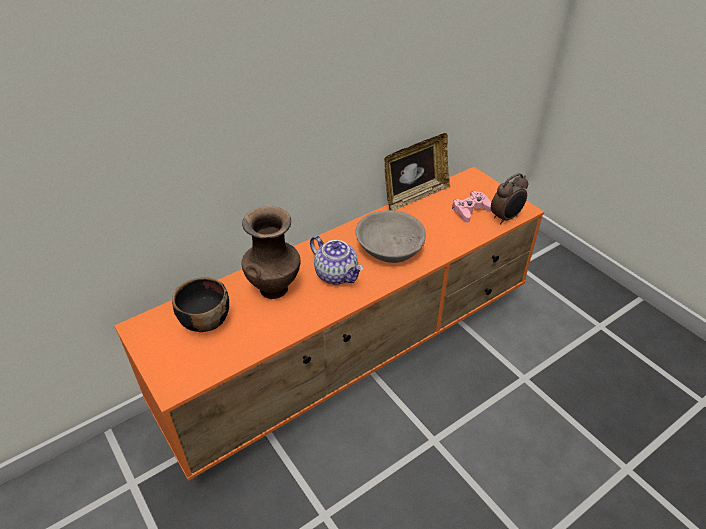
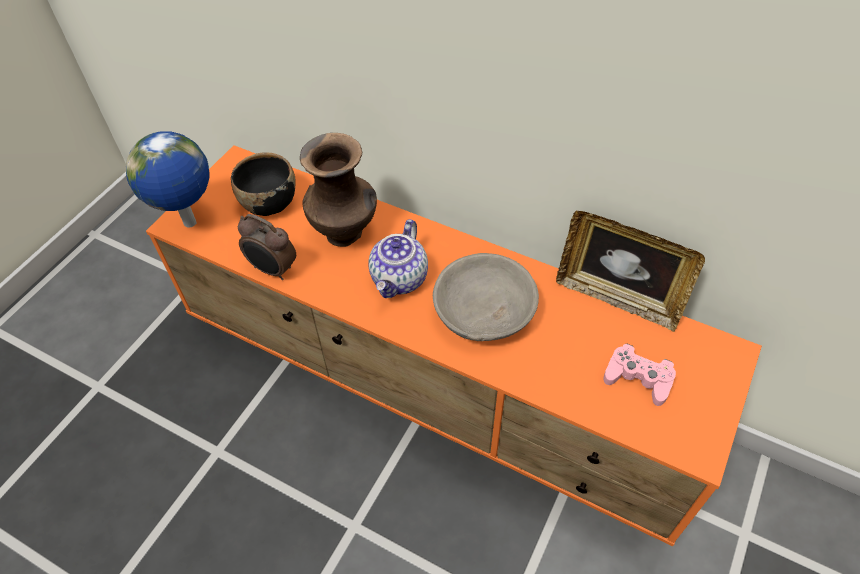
camera: 65 degrees right, 10 degrees up
alarm clock [491,173,529,224] -> alarm clock moved to [238,214,296,280]
none -> globe [126,131,210,227]

